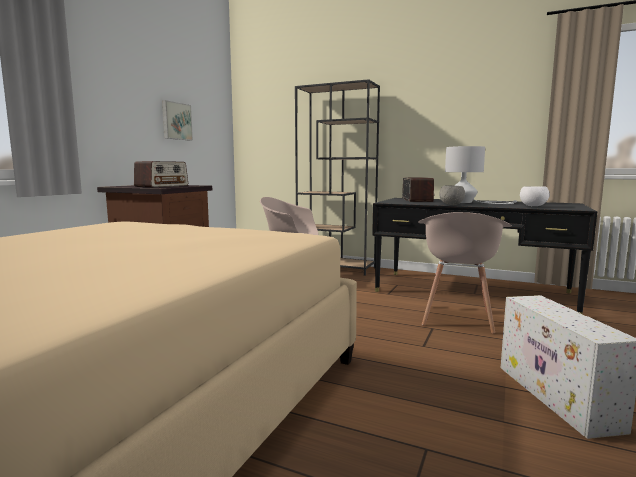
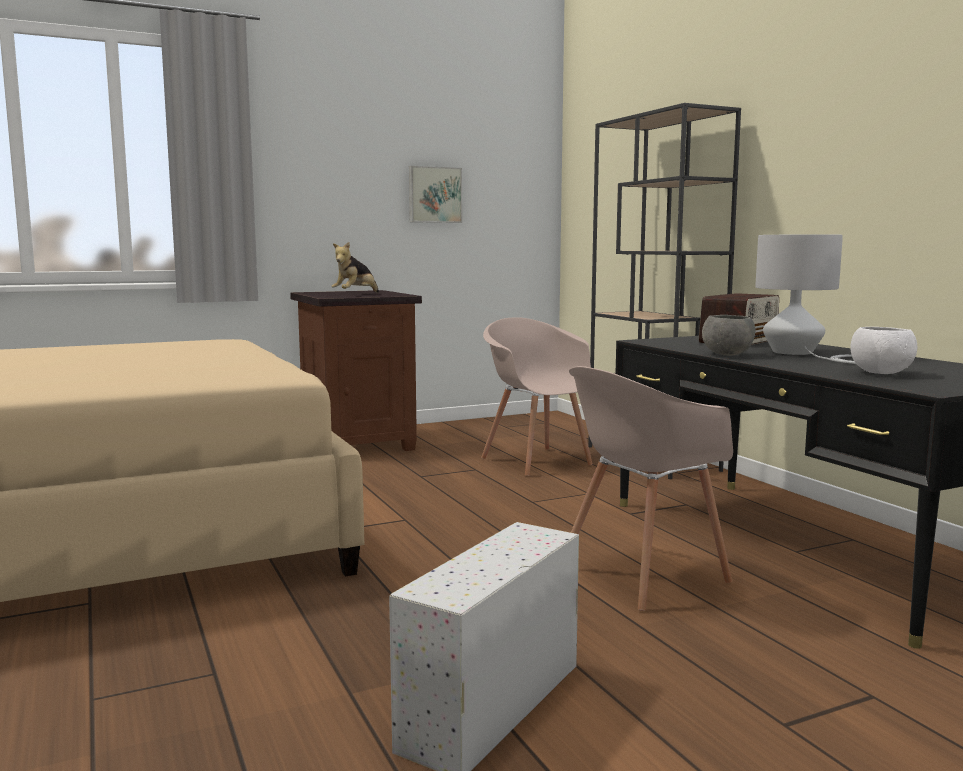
camera: 40 degrees right, 0 degrees up
radio [134,161,188,187] -> plush toy [331,242,379,293]

